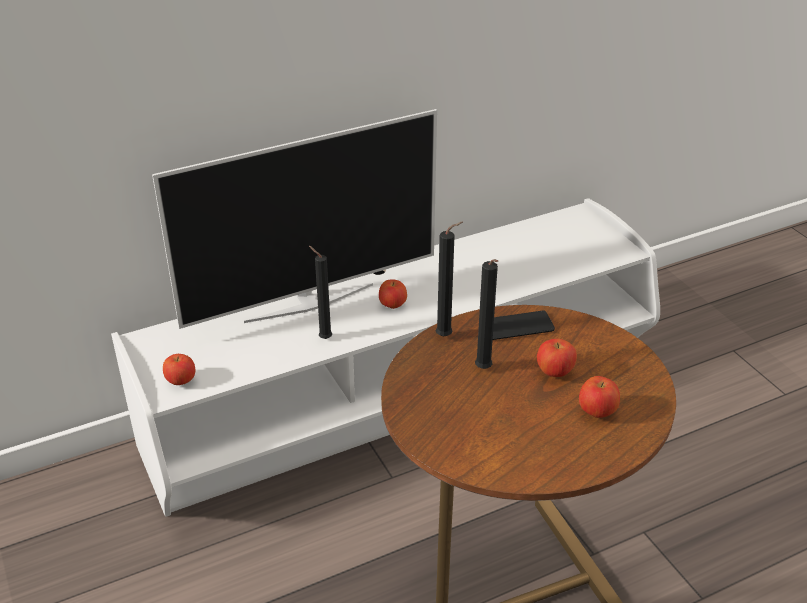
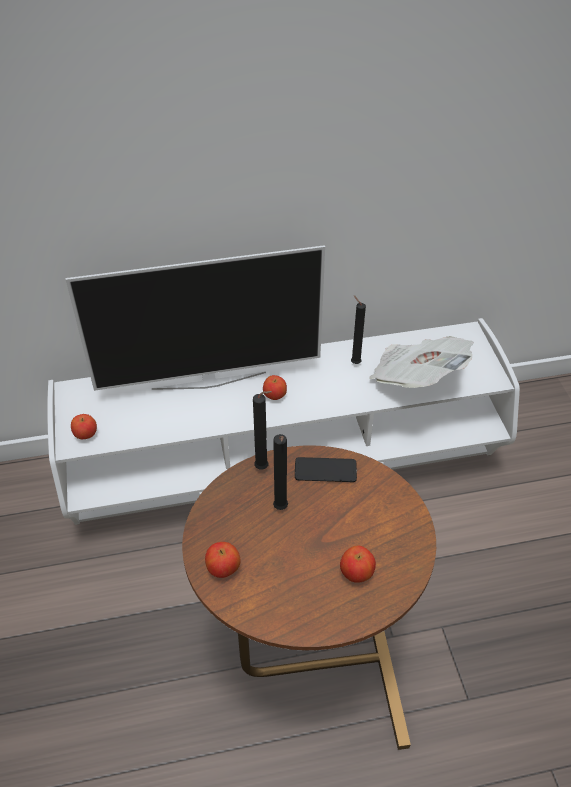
camera: 15 degrees right, 10 degrees up
black candle [309,246,332,339] -> black candle moved to [351,295,366,364]
apple [537,339,577,377] -> apple moved to [205,542,241,578]
none -> newspaper [369,336,474,388]

